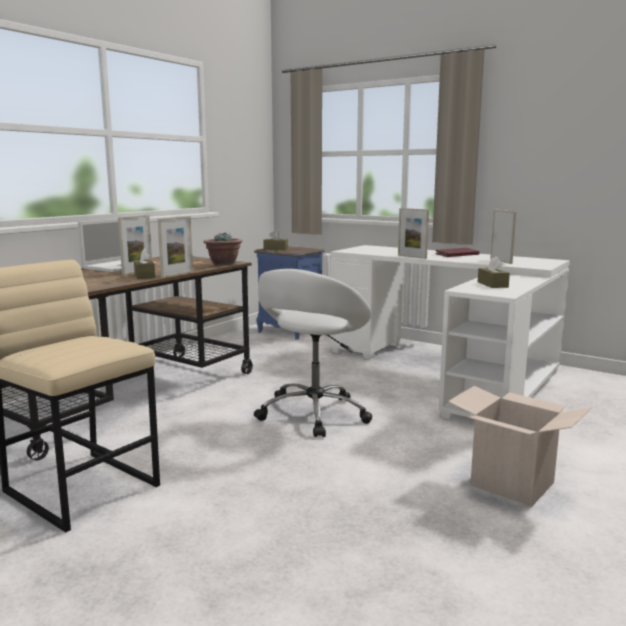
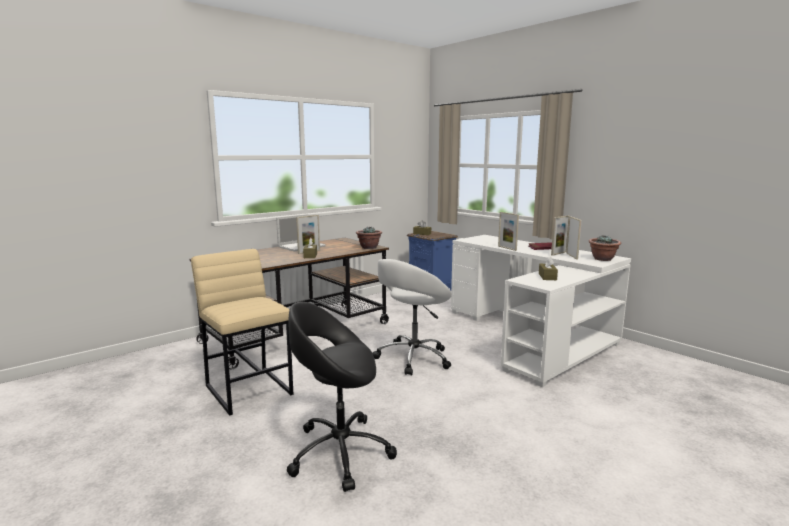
camera: 15 degrees right, 0 degrees up
picture frame [158,216,193,278] -> picture frame moved to [551,215,570,256]
cardboard box [448,386,592,507] -> none
none -> black office chair [287,302,397,492]
none -> potted plant [589,235,621,261]

